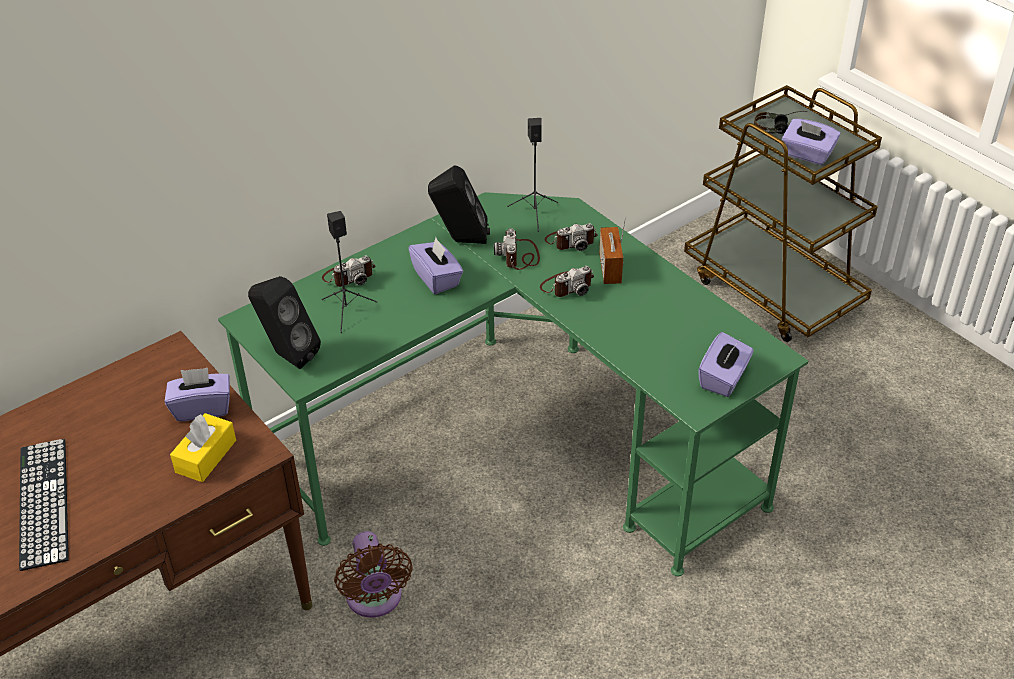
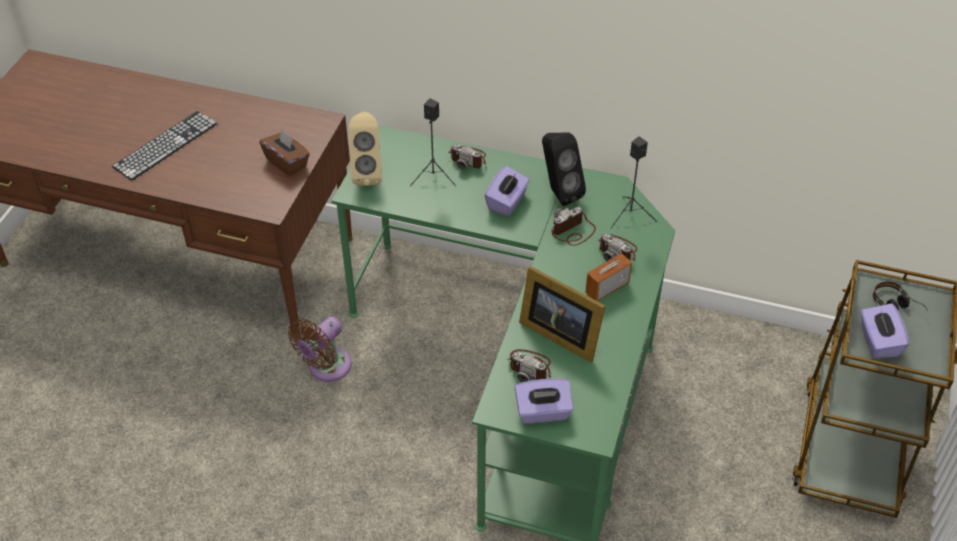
camera: 55 degrees right, 5 degrees up
purple tissue box [165,368,230,421] -> brown tissue box [260,129,310,176]
yellow tissue box [170,413,236,482] -> none
black speaker [248,276,321,369] -> beige speaker [349,112,382,186]
camera [540,266,594,297] -> camera moved to [507,349,551,382]
none -> picture frame [519,266,605,362]

